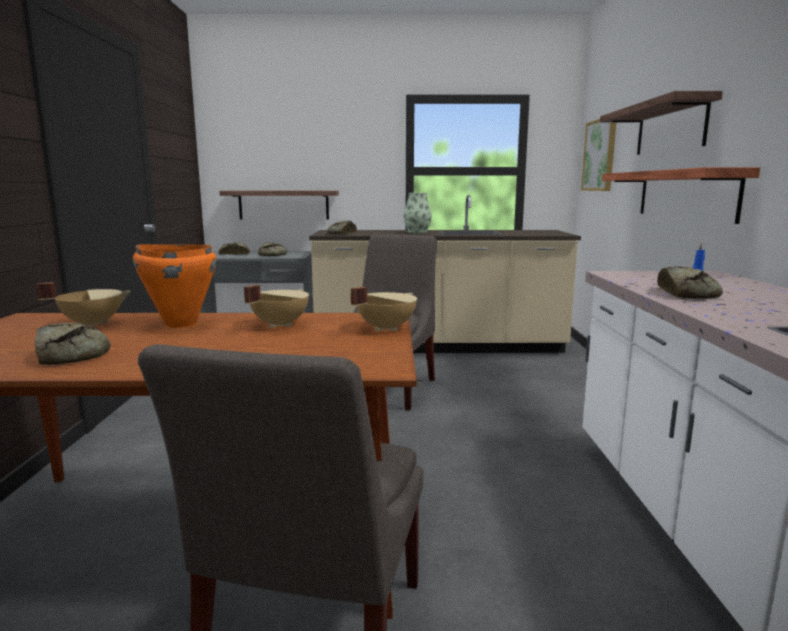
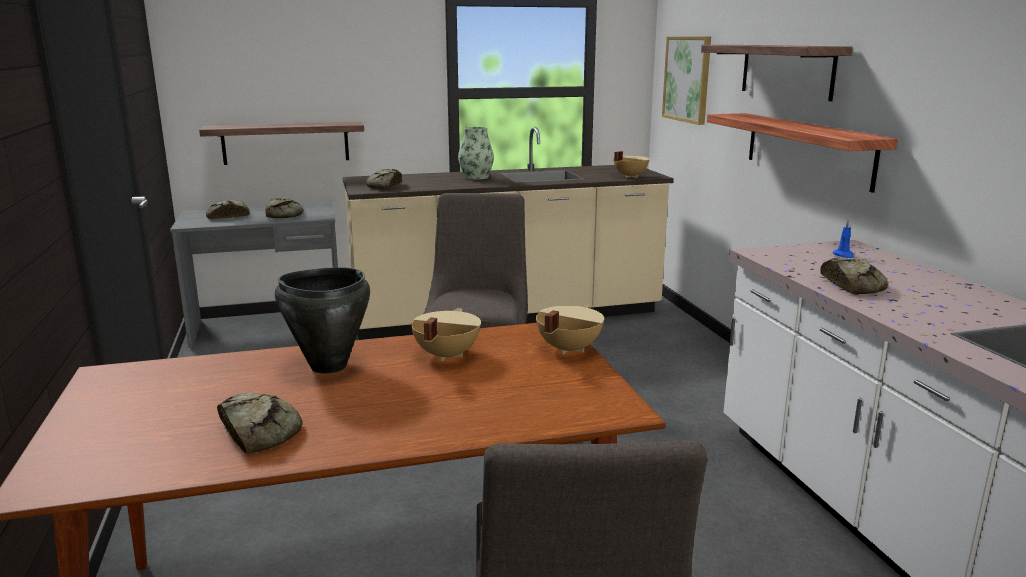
camera: 15 degrees left, 5 degrees up
beige cooking pot [36,282,131,327] -> beige cooking pot moved to [613,151,650,178]
orange cooking pot [133,244,217,328] -> black cooking pot [275,267,370,374]

